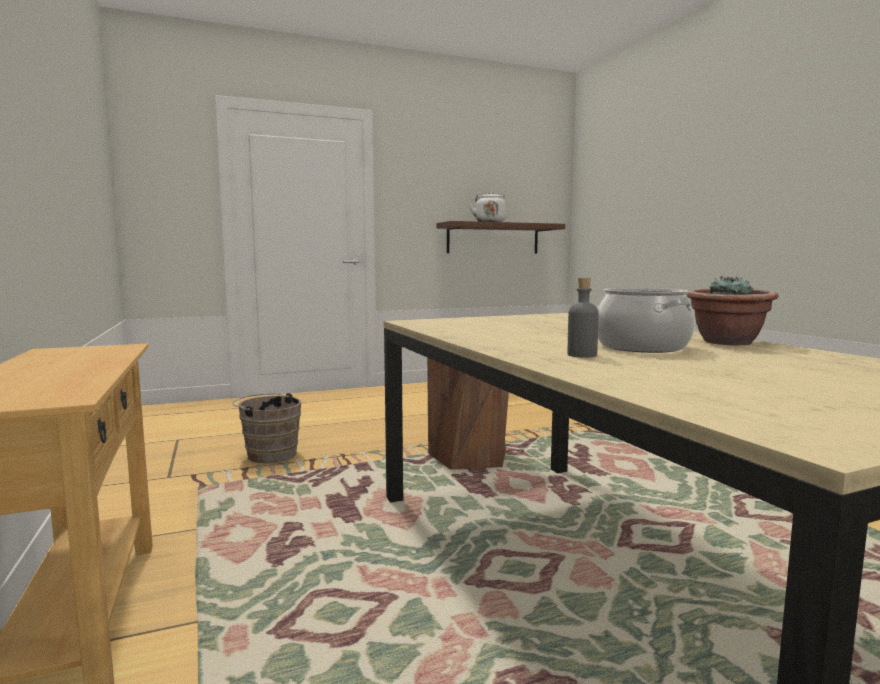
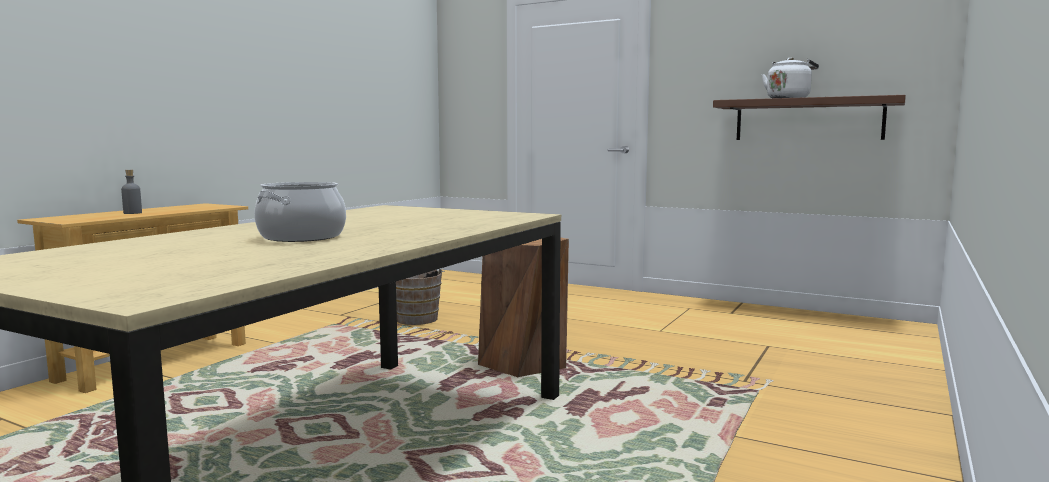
camera: 50 degrees right, 0 degrees up
grey bottle [568,278,599,358] -> grey bottle moved to [121,170,142,214]
potted plant [687,276,778,346] -> none

